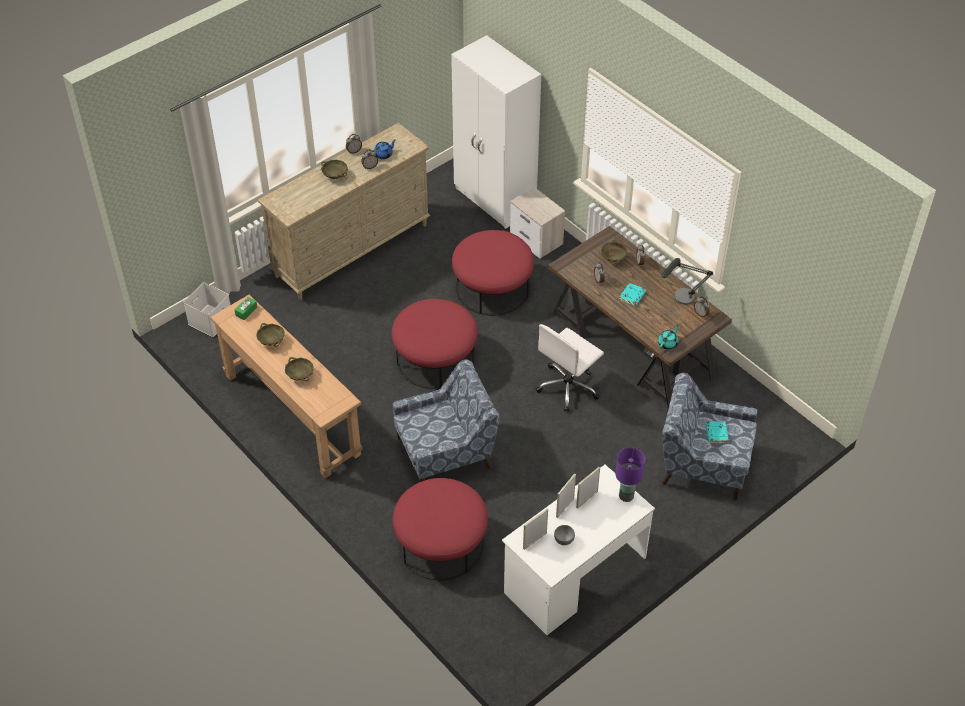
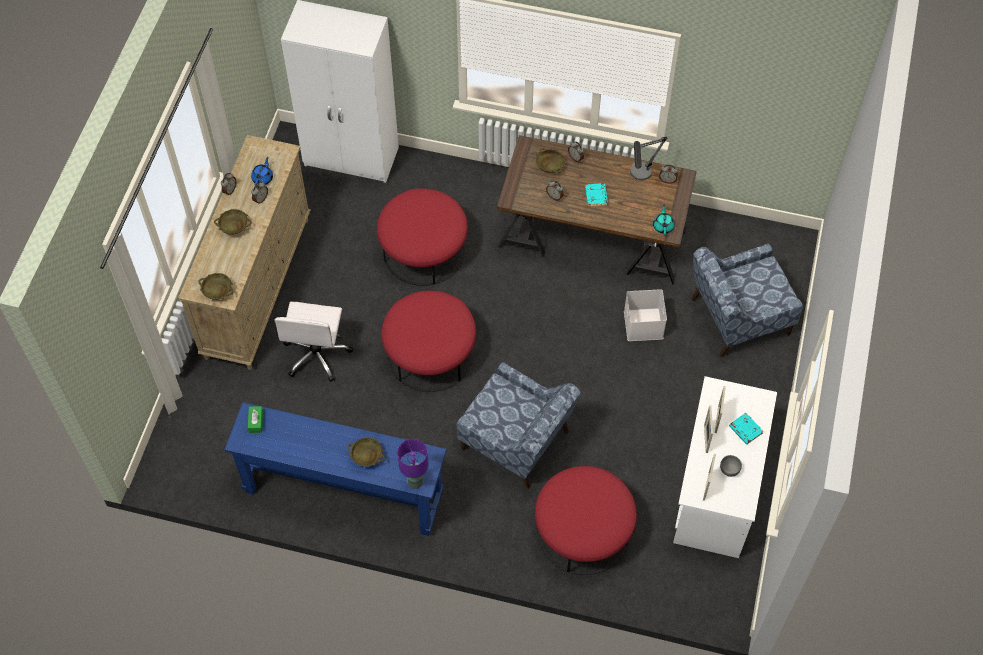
camera: 35 degrees left, 10 degrees up
white storage box [183,282,230,337] -> white storage box moved to [624,289,667,341]
brown console table [210,294,363,478] -> blue console table [224,402,447,536]
beige bowl [256,323,285,347] -> beige bowl moved to [198,273,233,300]
blue armchair [392,360,500,482] -> blue armchair turned 90 degrees clockwise [457,362,581,489]
nightstand [510,187,565,259] -> none
white office chair [535,324,604,412] -> white office chair moved to [274,302,353,382]
purple table lamp [615,447,645,502] -> purple table lamp moved to [397,439,428,489]
turquoise book [706,421,729,443] -> turquoise book moved to [729,413,764,445]

